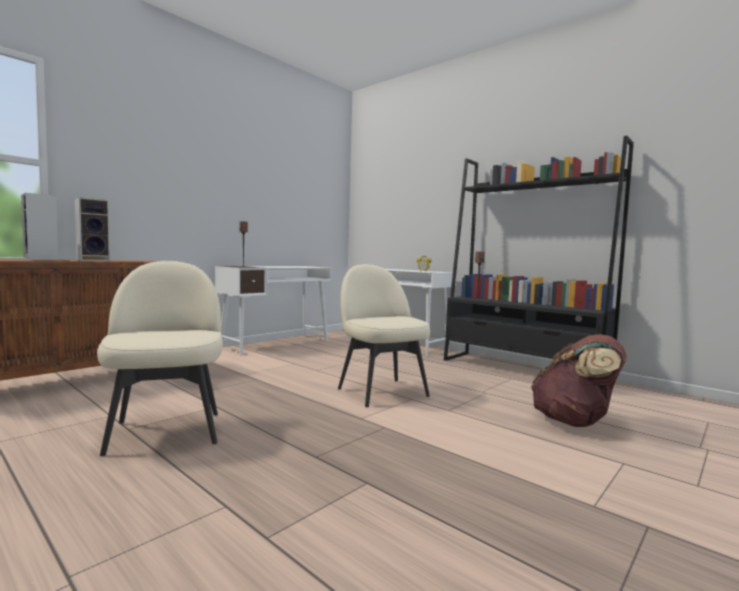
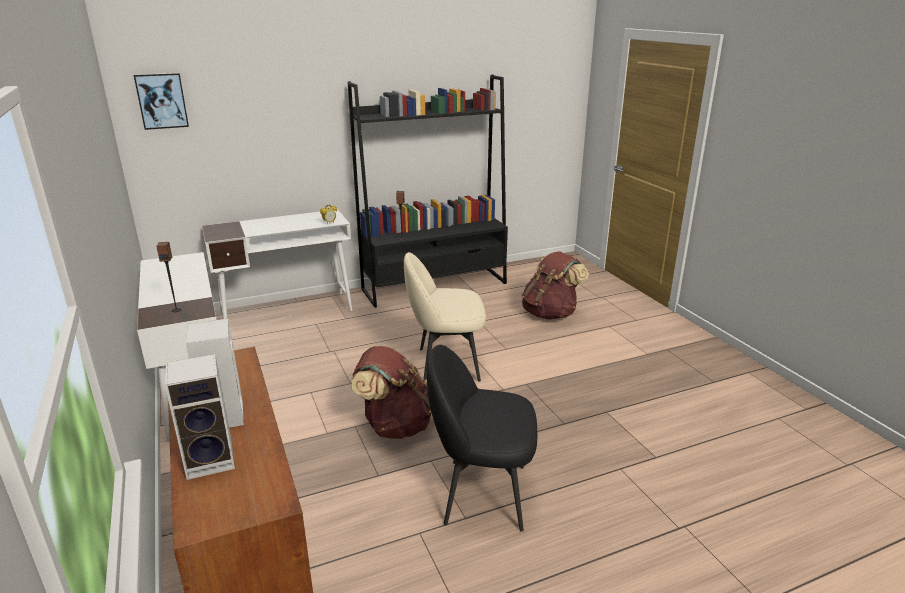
camera: 65 degrees left, 20 degrees up
beige chair [97,261,223,456] -> black chair [427,345,537,531]
none -> picture [134,73,189,130]
none -> brown backpack [352,346,432,439]

